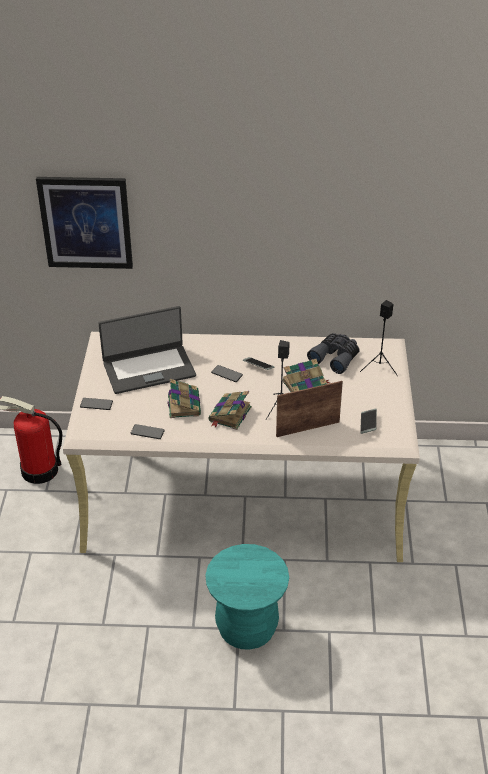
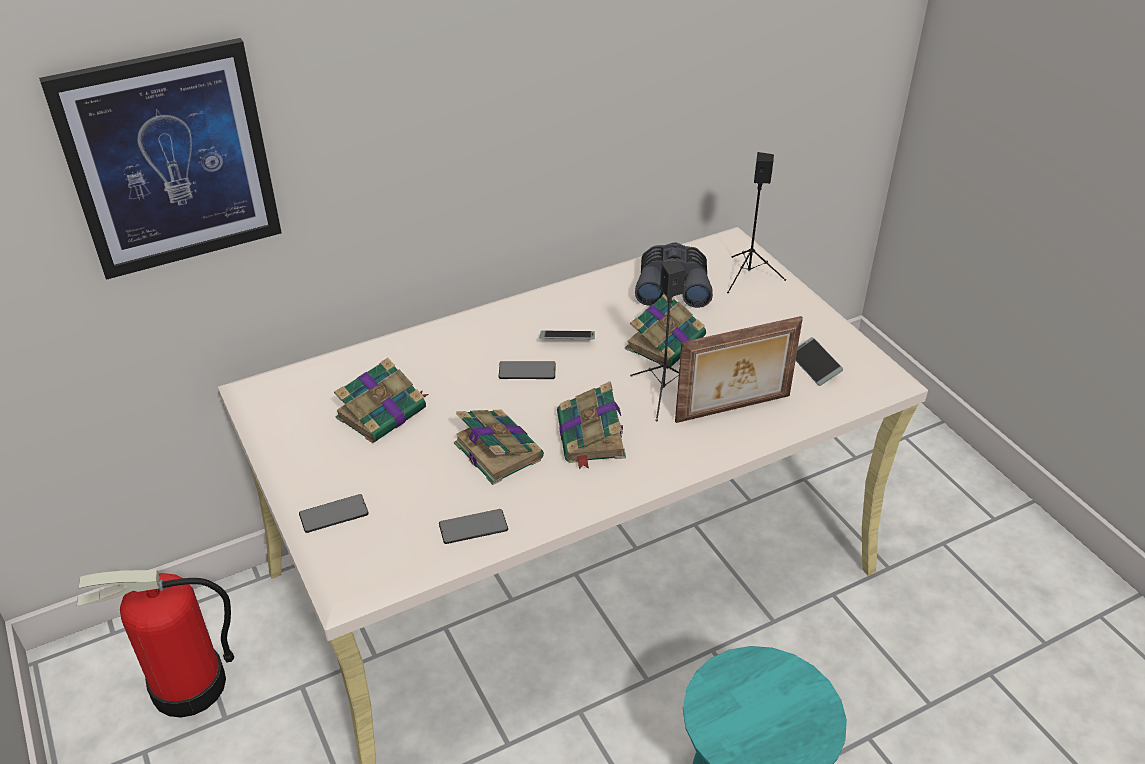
camera: 30 degrees left, 0 degrees up
laptop [98,306,196,394] -> book [334,358,429,443]
picture frame [276,381,343,437] -> picture frame turned 150 degrees counterclockwise [675,316,803,423]

